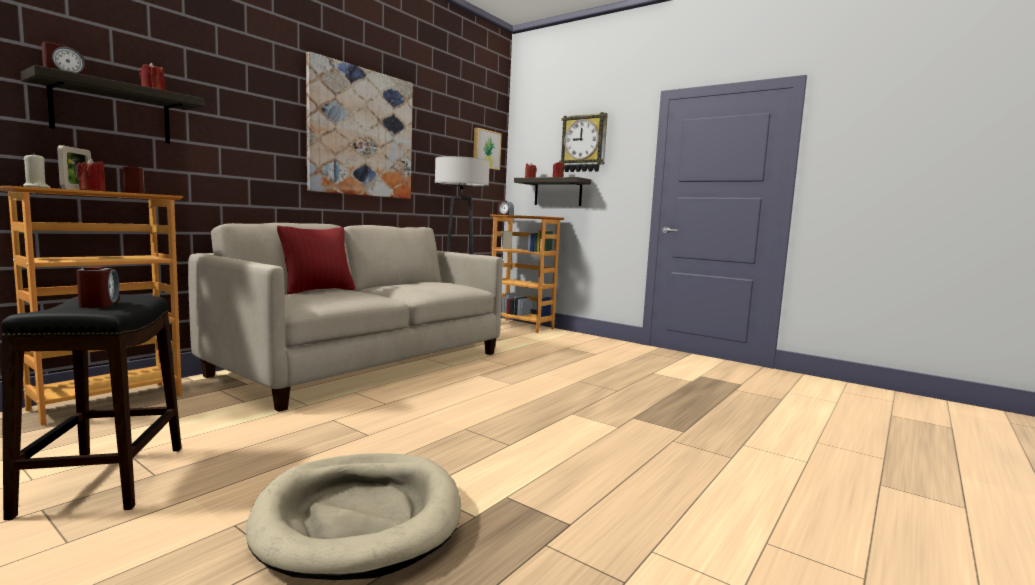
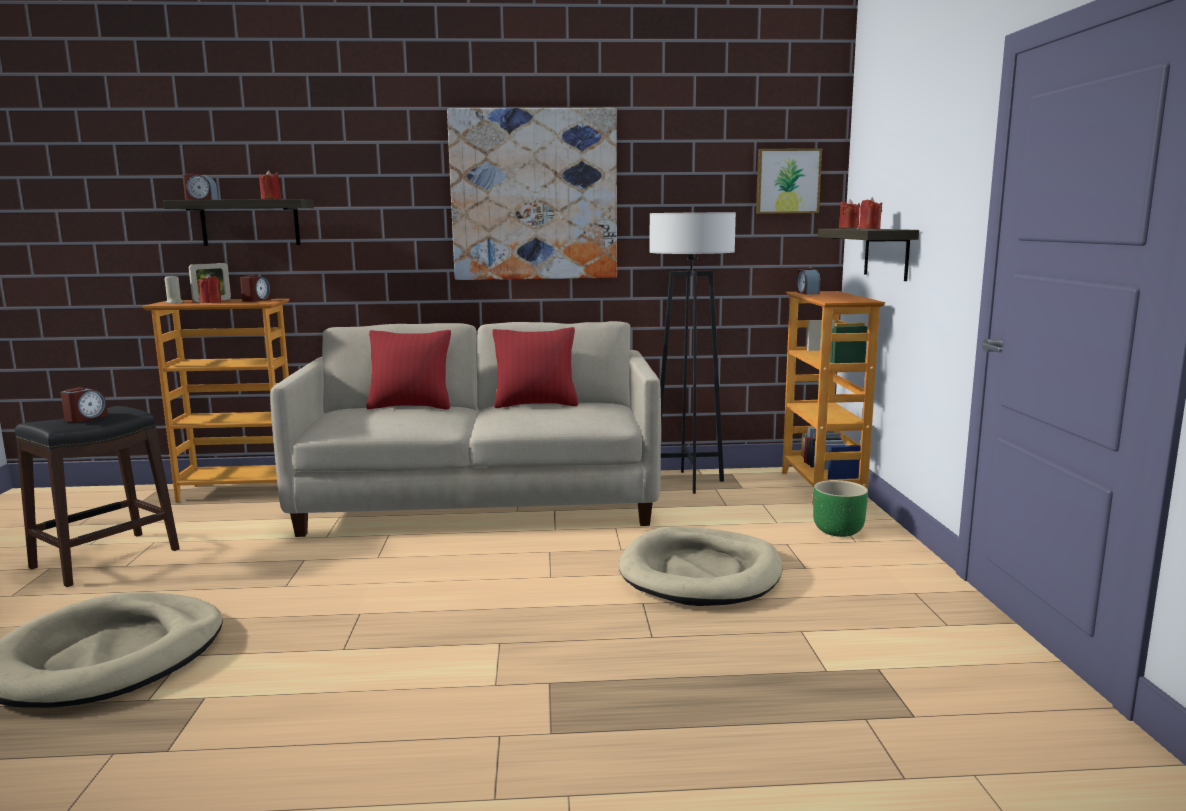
camera: 50 degrees right, 5 degrees up
wall clock [559,112,608,172] -> none
none -> red pillow [492,327,578,408]
none -> beige dog bed [619,527,782,606]
none -> green planter [813,480,868,537]

